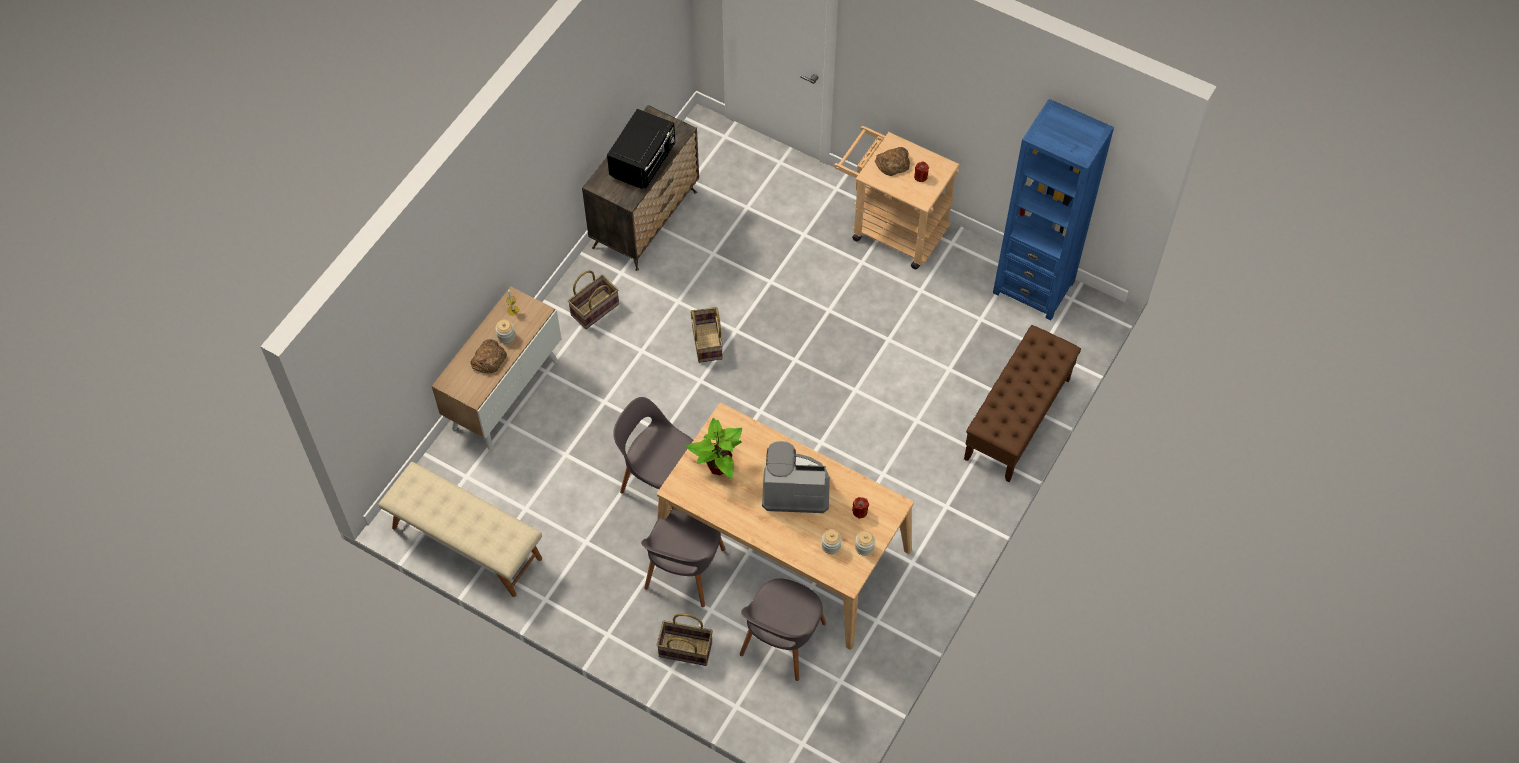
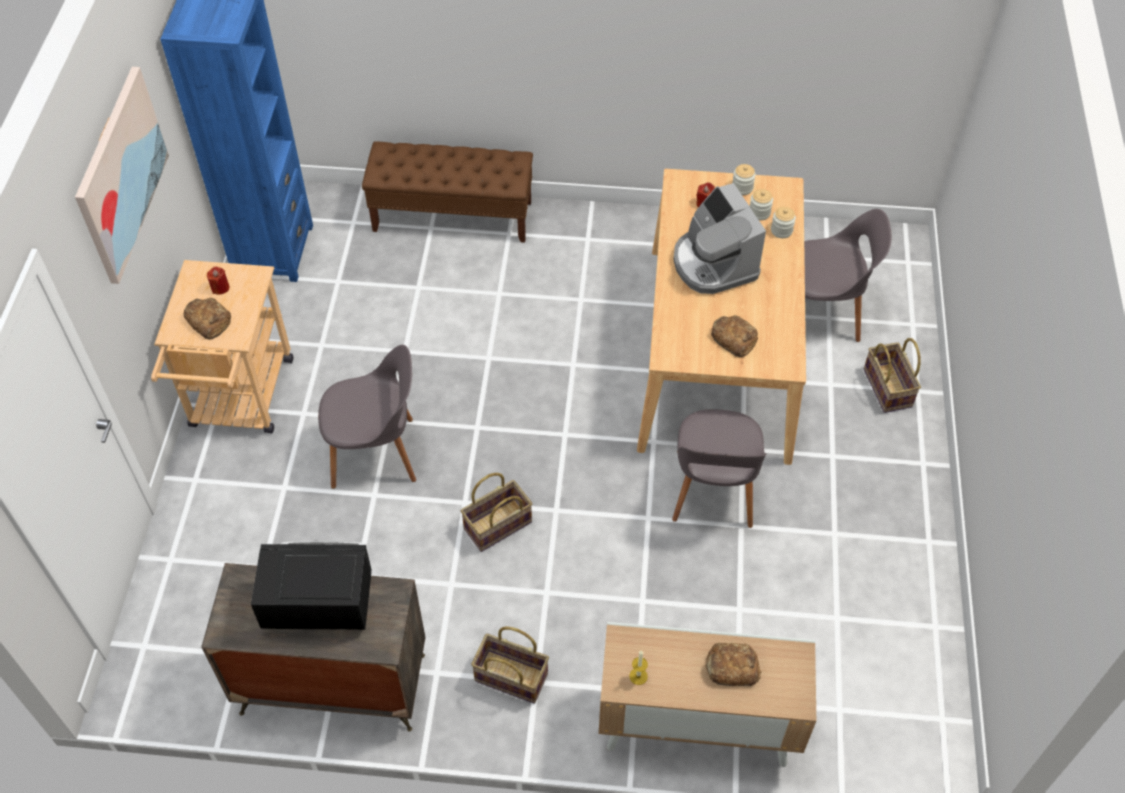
camera: 115 degrees left, 5 degrees down
beige bench [378,462,542,597] -> none
jar [495,319,515,344] -> jar moved to [771,207,796,238]
grey chair [641,509,725,607] -> grey chair moved to [318,345,416,489]
potted plant [685,418,742,479] -> bread [711,315,758,357]
none -> picture [75,67,169,284]

